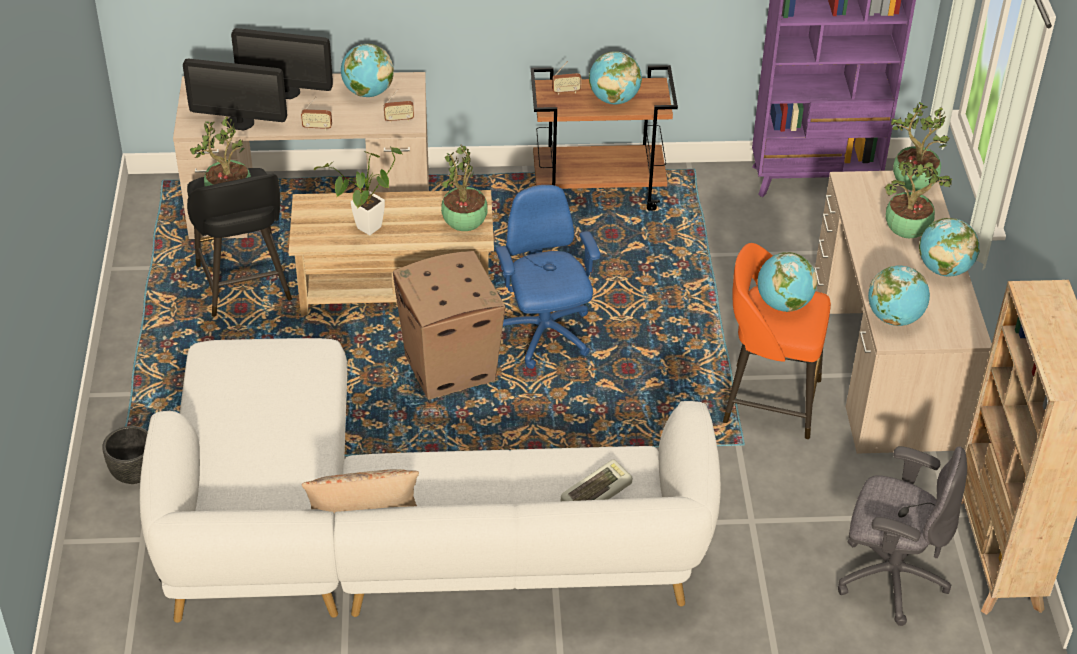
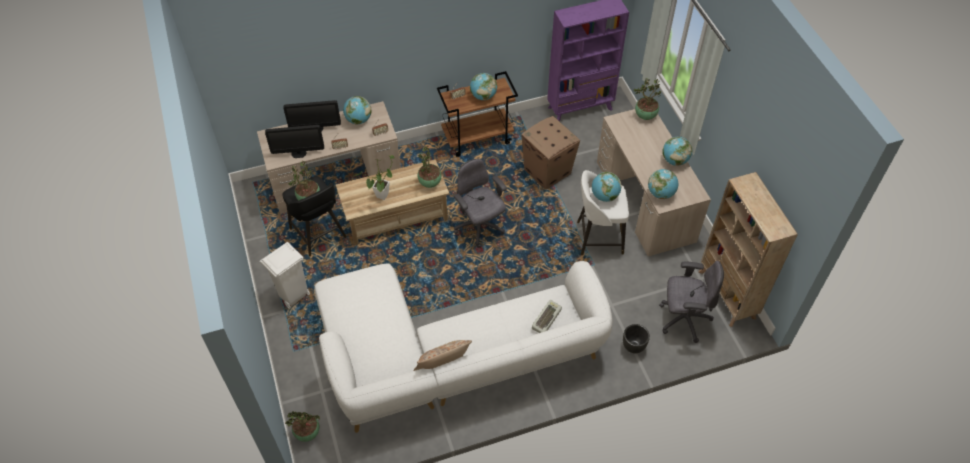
camera: 15 degrees left, 10 degrees up
black planter [102,426,148,484] -> black planter moved to [623,324,650,353]
cardboard box [393,251,506,400] -> cardboard box moved to [521,116,580,190]
blue office chair [496,185,600,369] -> grey office chair [454,159,507,248]
orange stool [723,243,831,439] -> white stool [577,170,629,255]
potted plant [885,162,953,238] -> potted plant moved to [285,412,320,442]
none -> white trash can [260,242,310,309]

